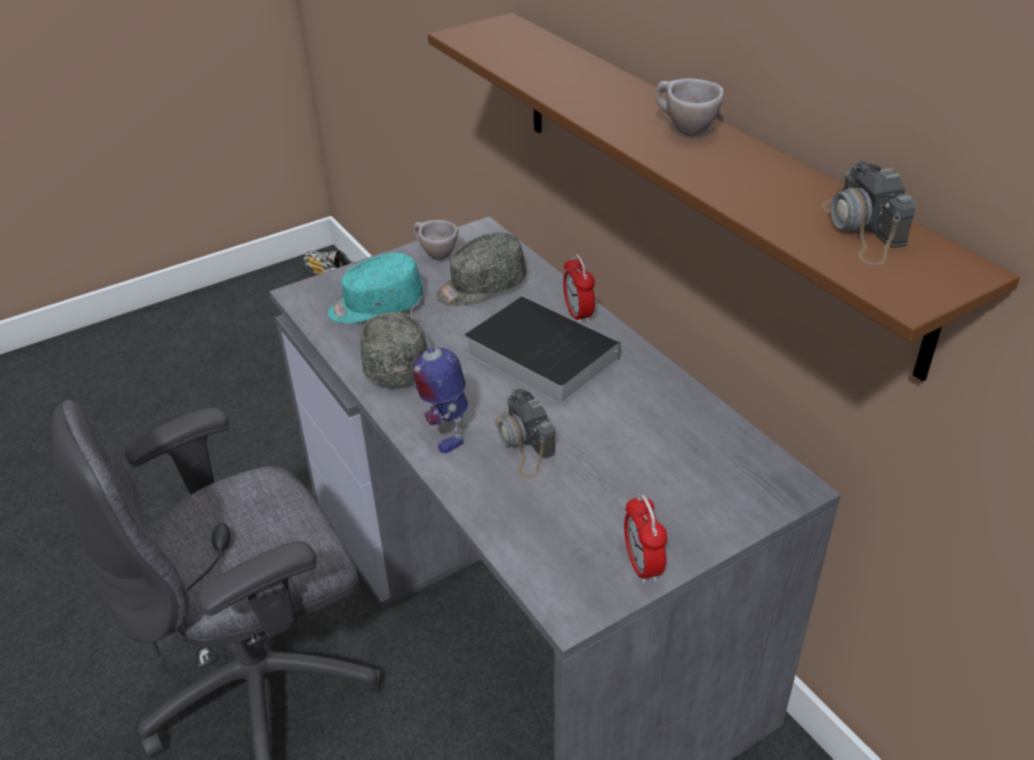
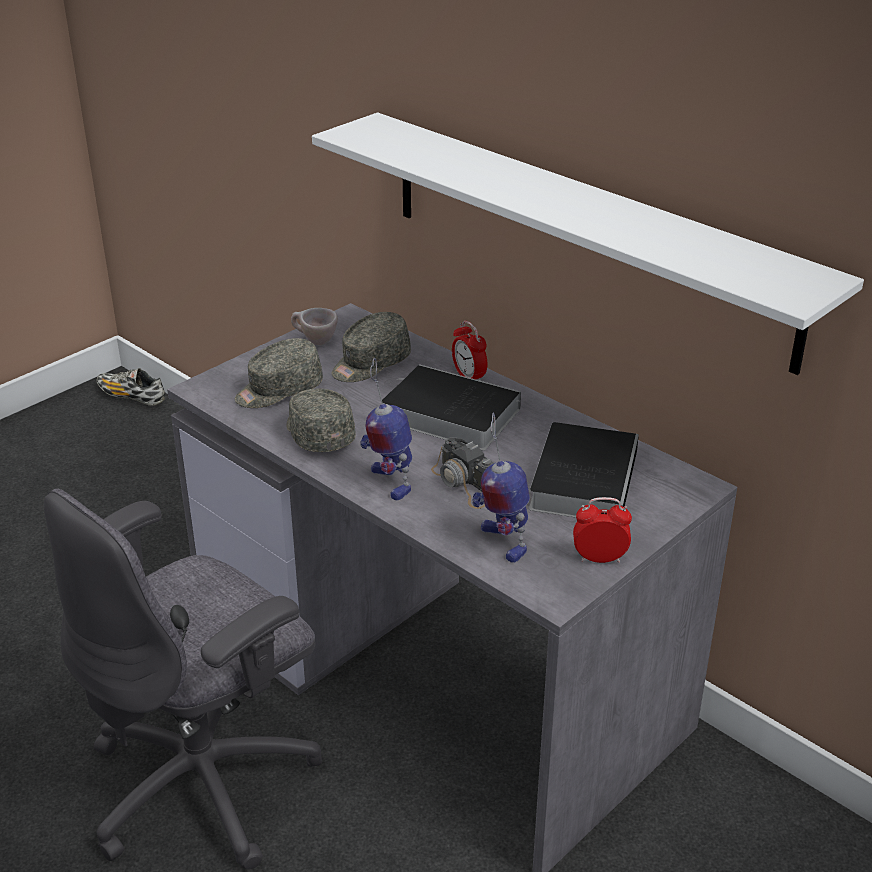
camera: 15 degrees left, 5 degrees down
turquoise cap [327,253,423,324] -> grey cap [235,338,323,408]
brown shelf [428,13,1020,381] -> white shelf [312,113,864,375]
alarm clock [624,494,667,584] -> alarm clock turned 120 degrees clockwise [573,497,632,563]
beige cup [655,79,724,136] -> none
camera [822,161,916,265] -> none
none -> toy robot [472,413,530,563]
none -> book [529,422,639,518]

